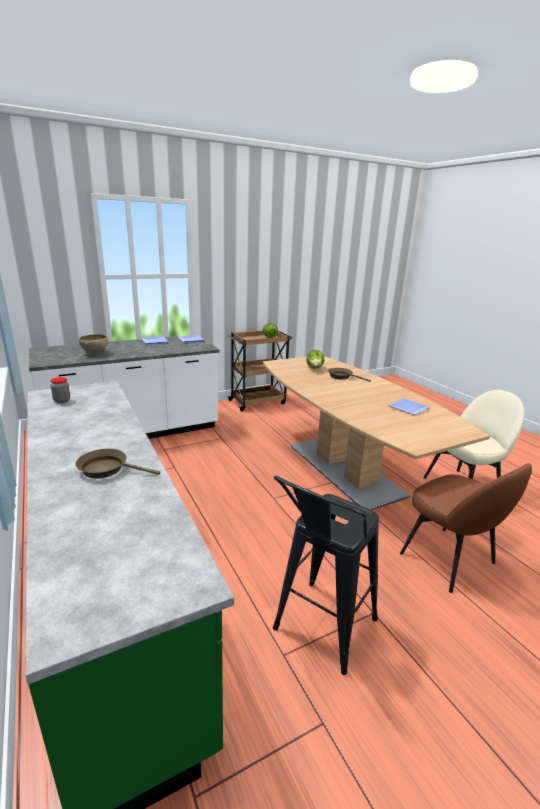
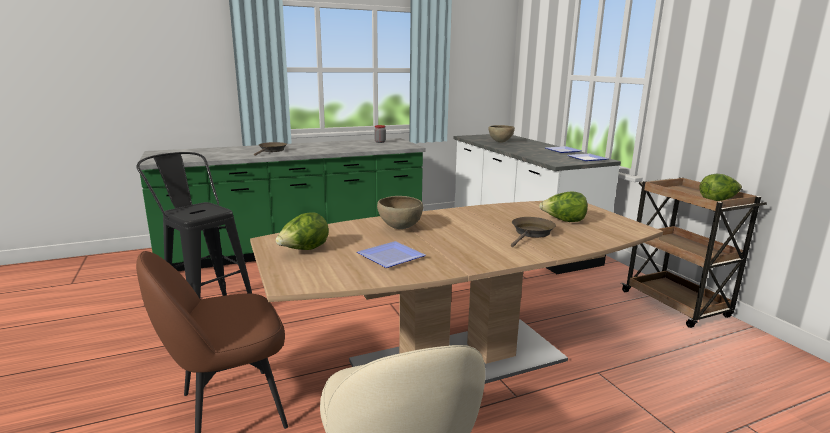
camera: 95 degrees right, 5 degrees down
none -> lettuce [276,213,329,250]
none -> brown bowl [377,196,423,229]

